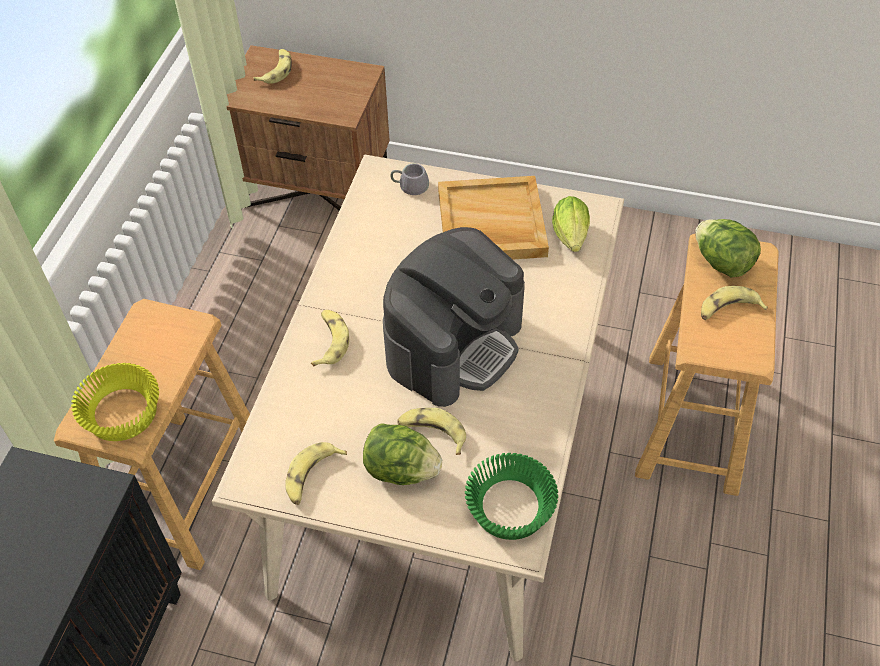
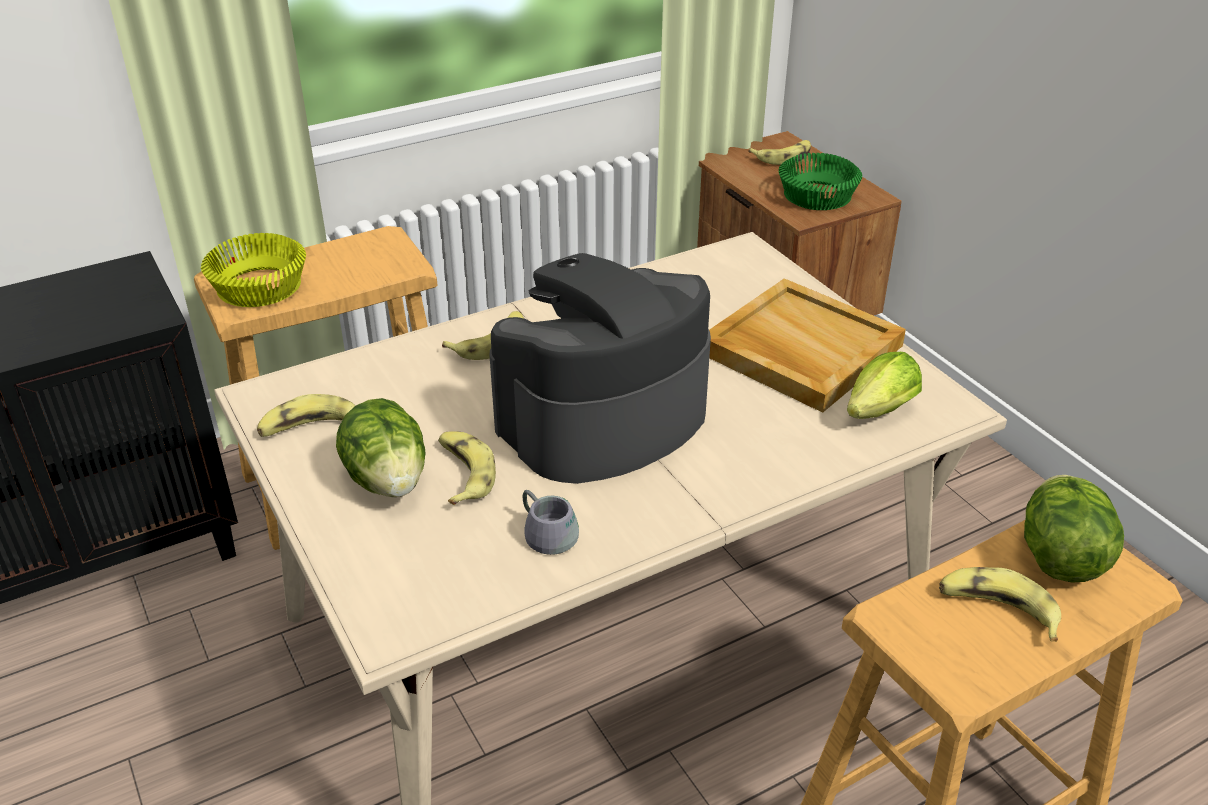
camera: 45 degrees right, 15 degrees down
coffee machine [383,227,525,407] -> coffee machine turned 150 degrees clockwise [490,253,711,484]
grey mug [390,163,429,195] -> grey mug moved to [523,490,579,555]
green bowl [465,453,558,540] -> green bowl moved to [779,153,862,210]

